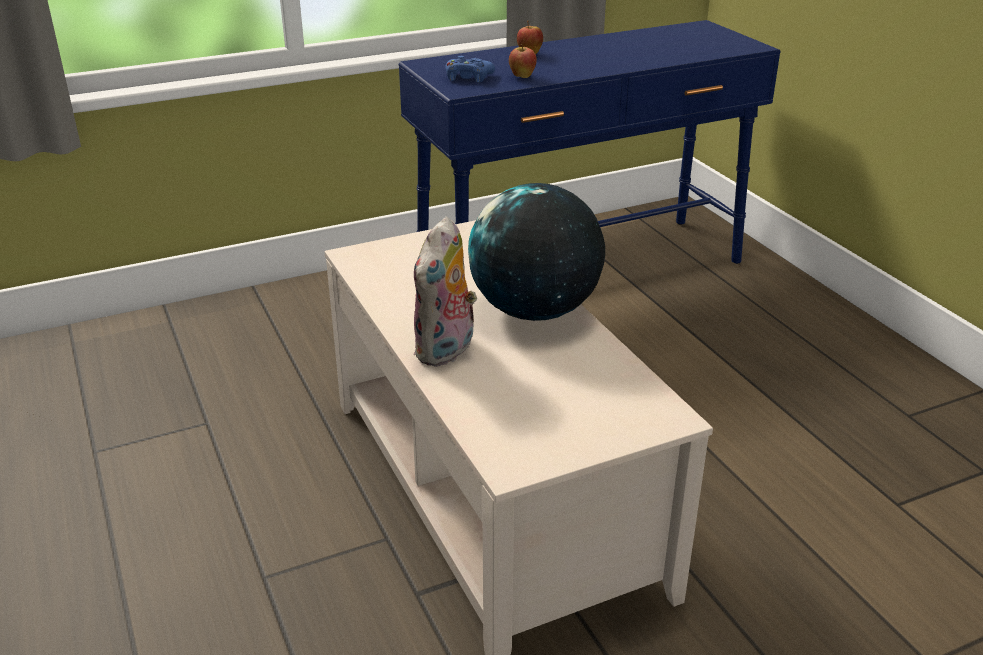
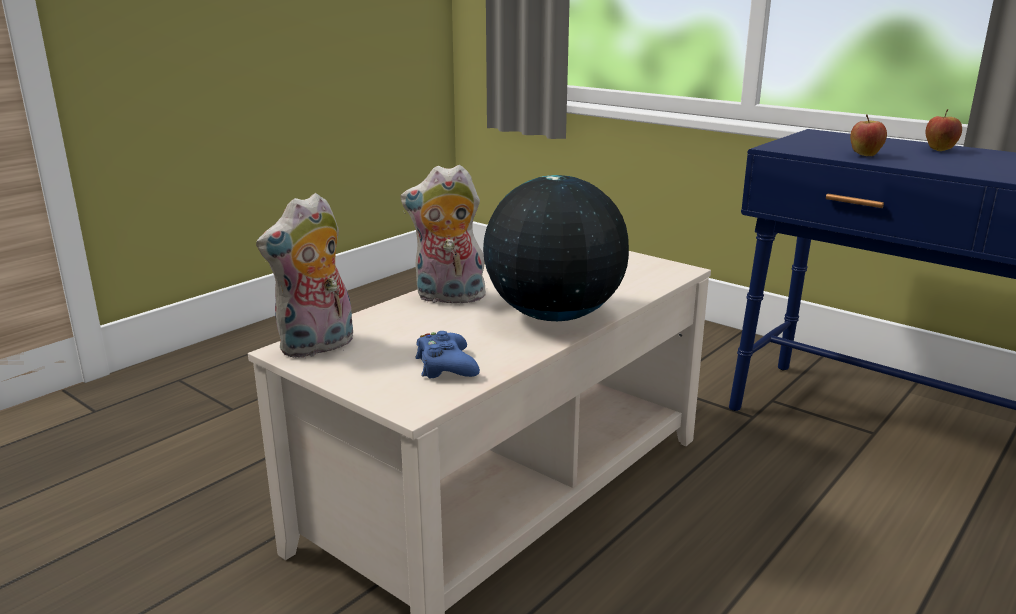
camera: 65 degrees right, 10 degrees down
blue game controller [446,56,495,83] -> blue game controller moved to [415,331,480,378]
none -> plush toy [256,193,353,358]

